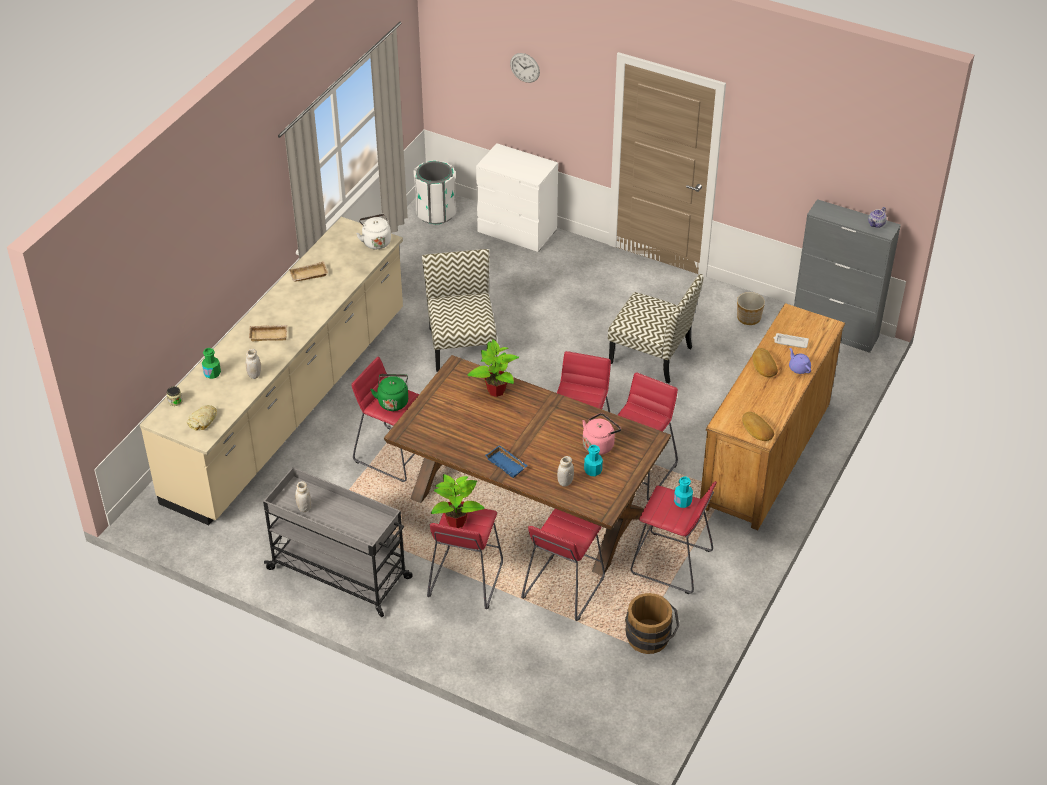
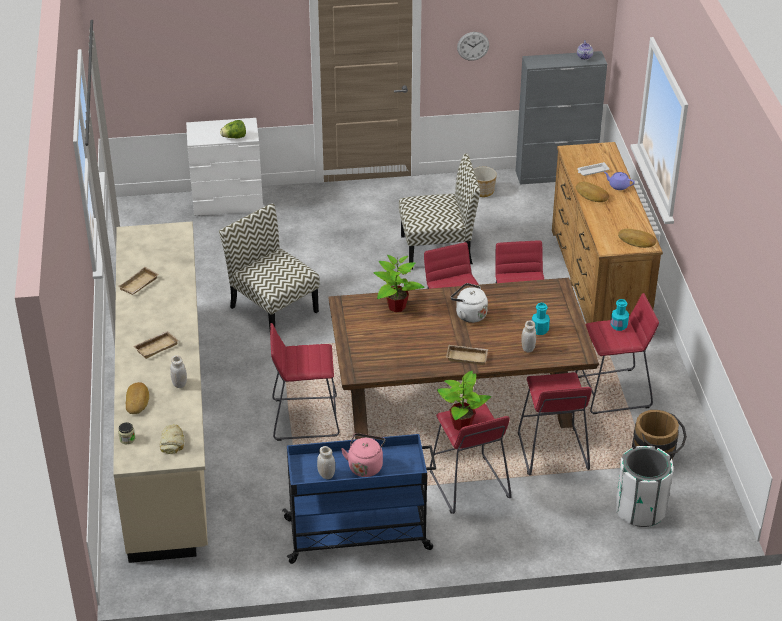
camera: 35 degrees left, 5 degrees down
green bottle [202,348,221,379] -> bread [126,382,149,414]
grey cart [263,467,413,617] -> blue cart [282,434,436,564]
white kettle [356,214,391,249] -> white kettle moved to [451,283,488,323]
green kettle [370,374,408,411] -> none
white trash can [414,160,456,224] -> white trash can moved to [615,446,673,527]
blue tray [485,445,528,478] -> beige tray [446,345,488,365]
wall clock [510,53,540,83] -> wall clock moved to [457,32,489,61]
pink kettle [583,413,621,455] -> pink kettle moved to [341,433,386,477]
none -> lettuce [220,120,246,139]

